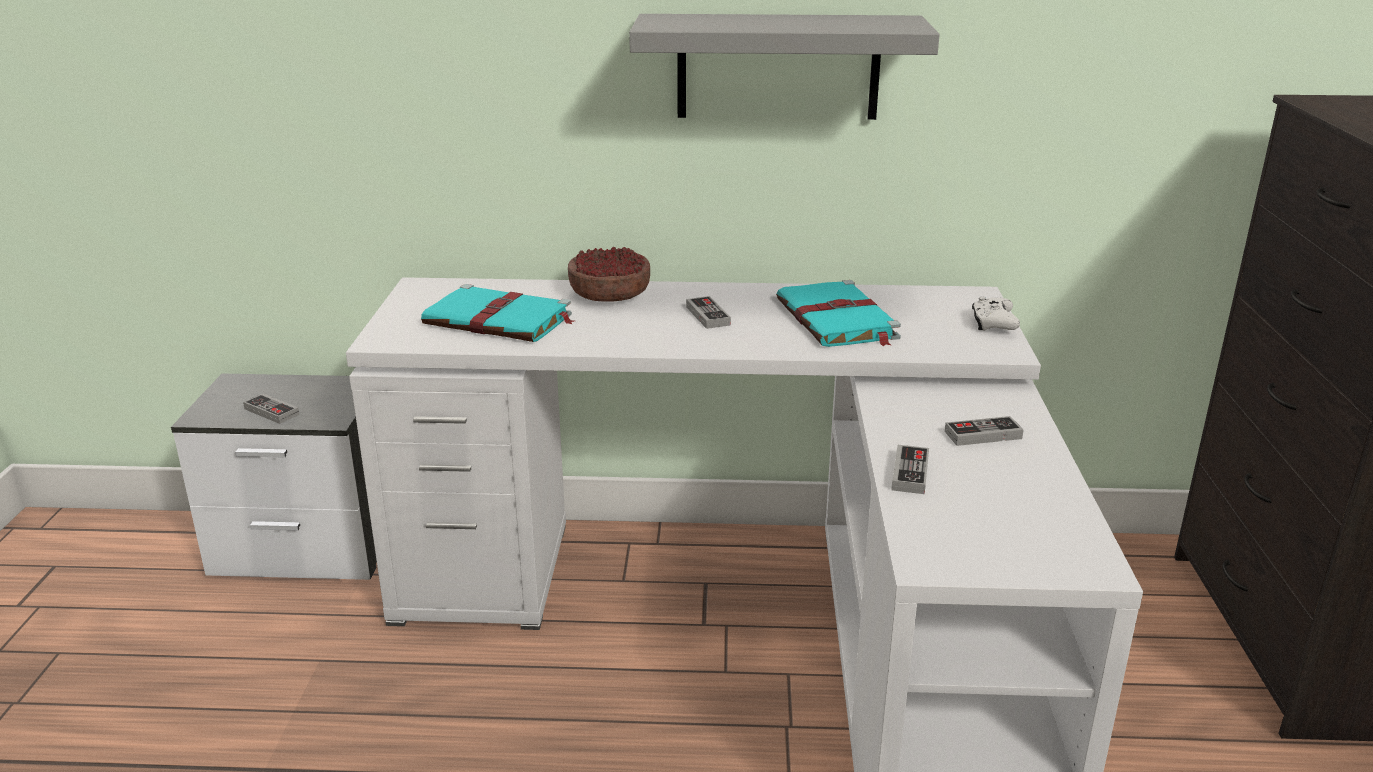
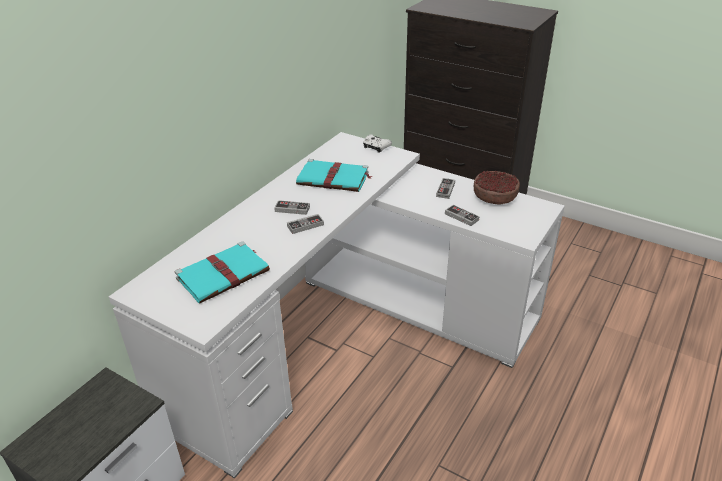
camera: 60 degrees left, 10 degrees up
game controller [243,393,300,424] -> game controller moved to [287,214,324,234]
bowl [568,247,650,302] -> bowl moved to [474,171,520,204]
grey shelf [629,14,940,120] -> none

